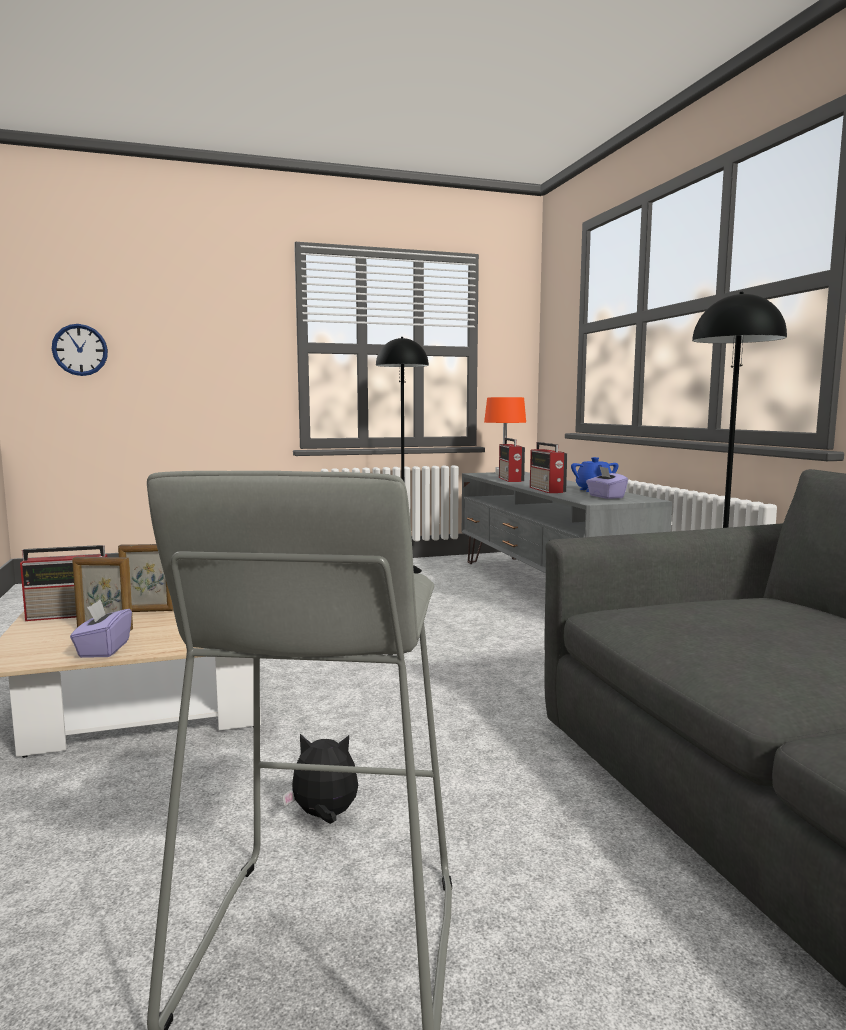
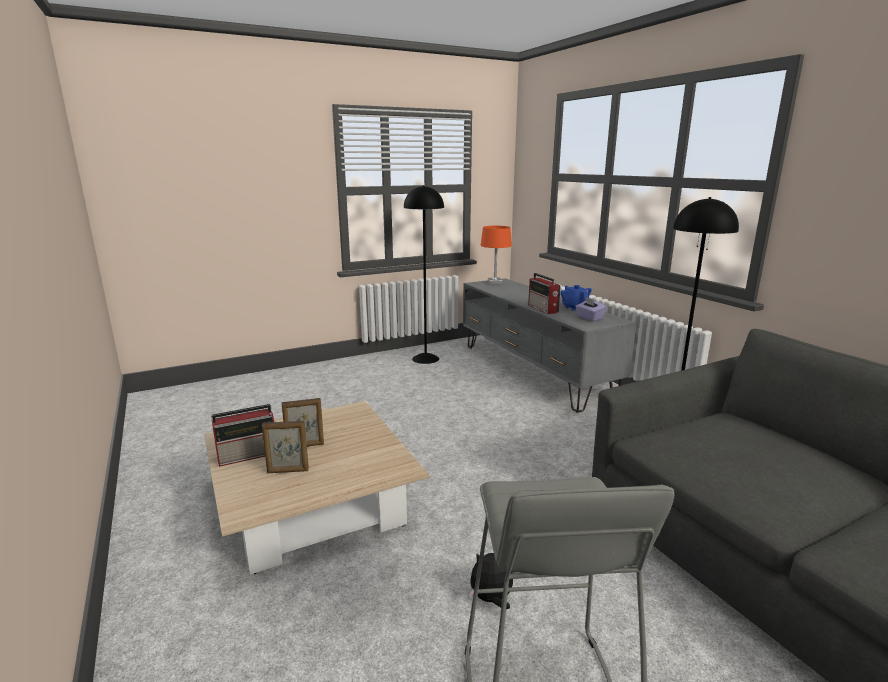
camera: 10 degrees left, 10 degrees up
wall clock [52,324,108,376] -> none
purple tissue box [70,600,132,658] -> none
radio [499,438,525,482] -> none

